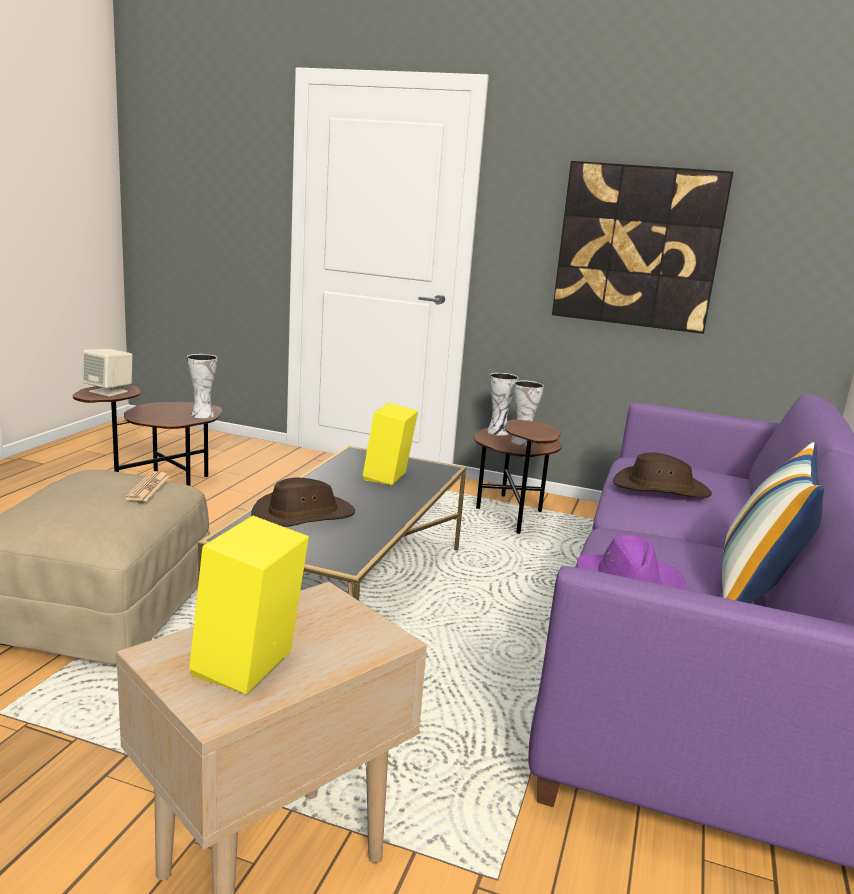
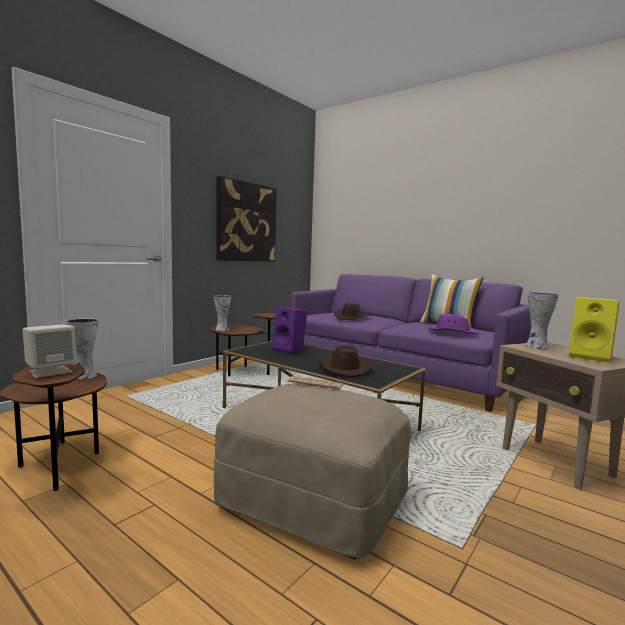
camera: 70 degrees left, 10 degrees down
yellow speaker [362,403,418,485] -> purple speaker [272,307,307,354]
vase [511,381,544,445] -> vase moved to [525,292,559,349]

